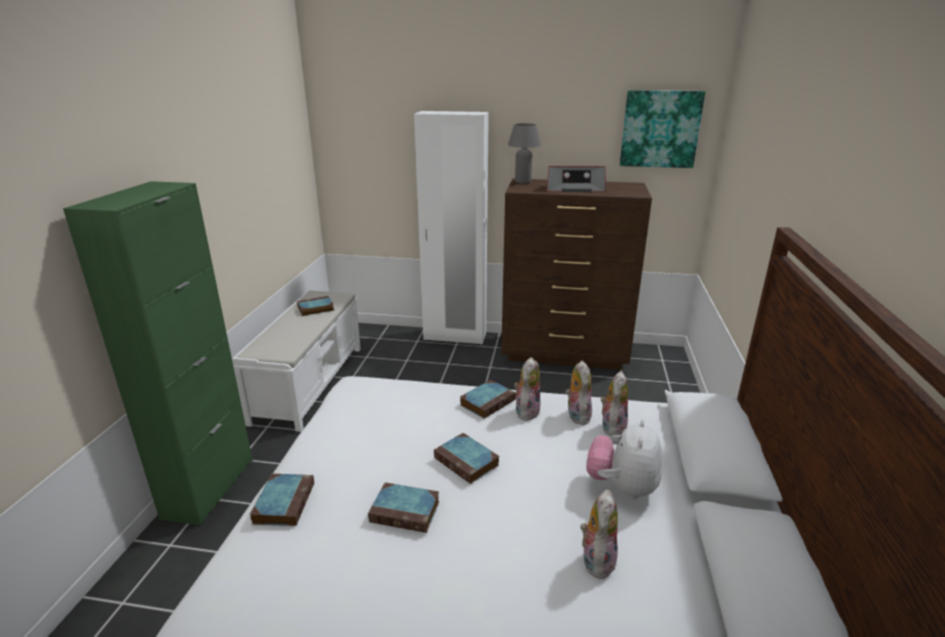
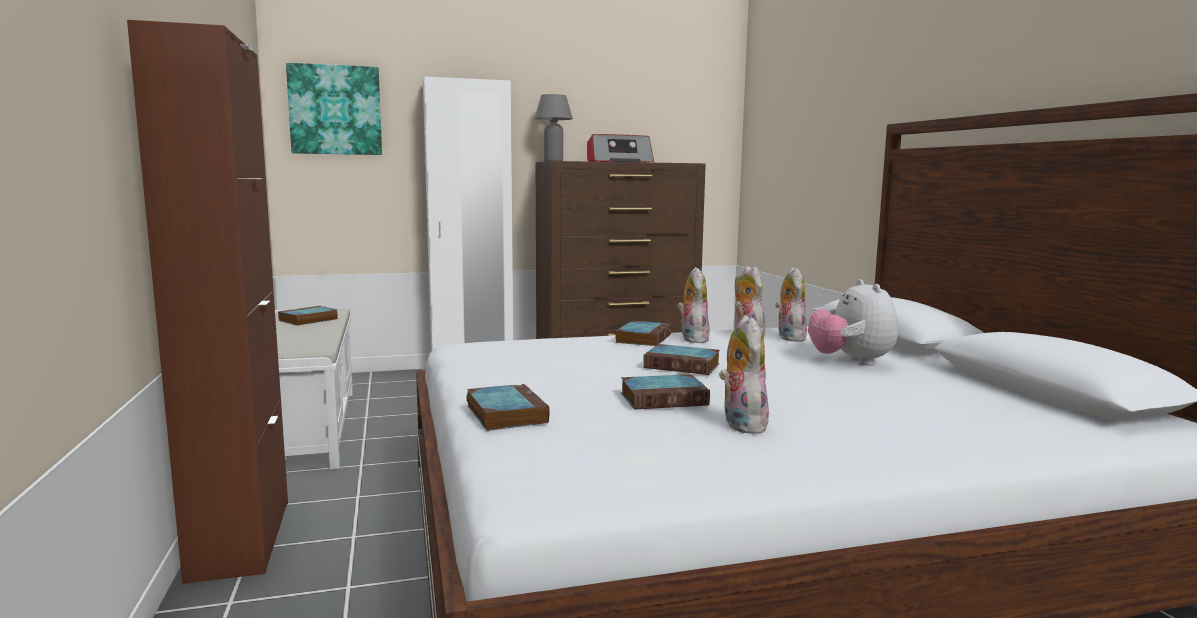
camera: 25 degrees left, 15 degrees down
green cabinet [63,181,253,525] -> brown cabinet [127,20,288,584]
plush toy [580,490,618,579] -> plush toy moved to [719,315,769,434]
picture [620,90,705,168] -> picture moved to [286,63,382,155]

